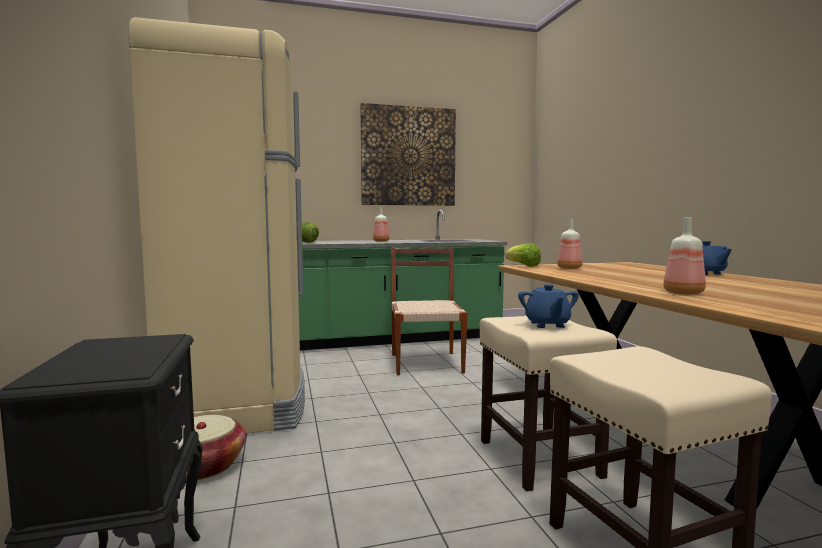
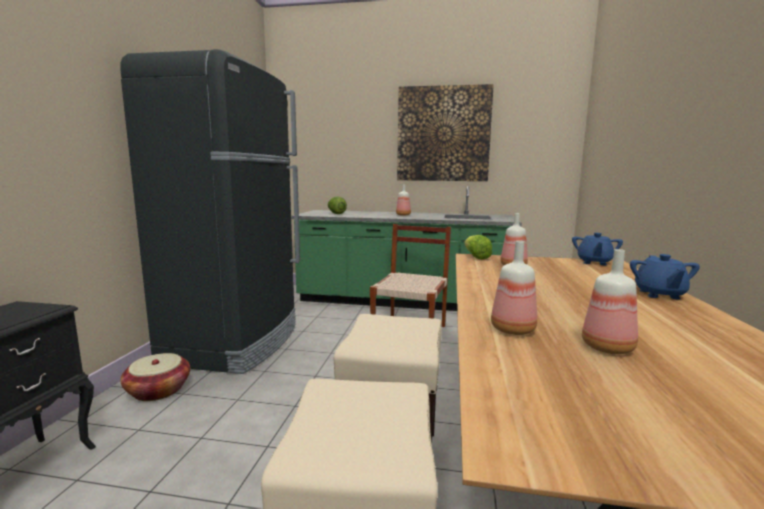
camera: 25 degrees right, 5 degrees up
beige fridge [128,17,305,434] -> black fridge [120,49,300,374]
blue teapot [518,284,579,328] -> blue teapot moved to [572,233,623,265]
none -> bottle [582,249,638,354]

